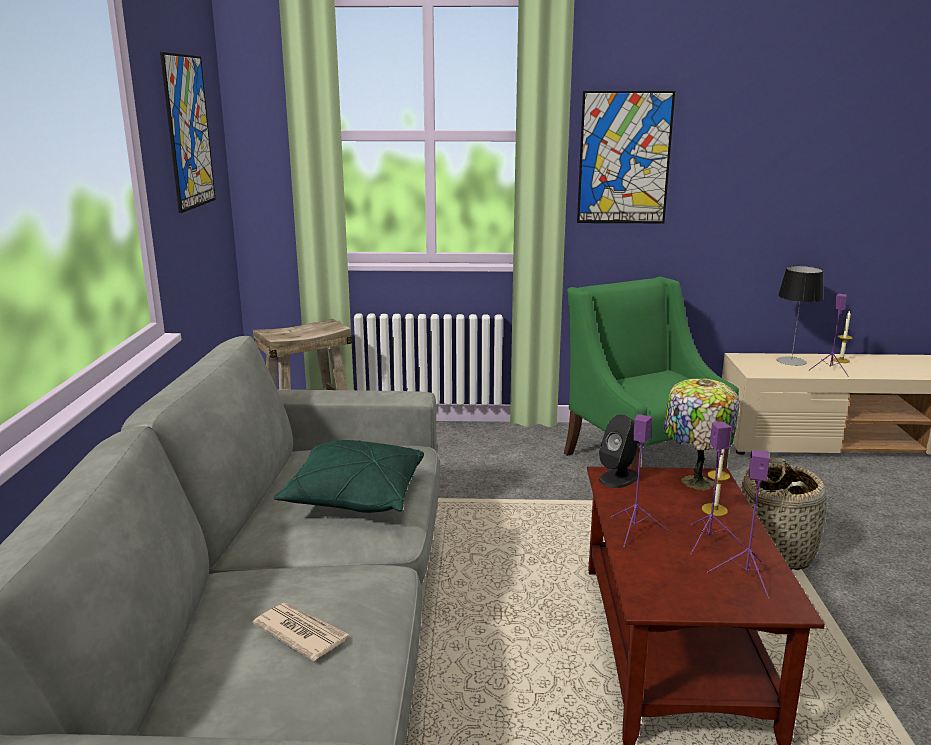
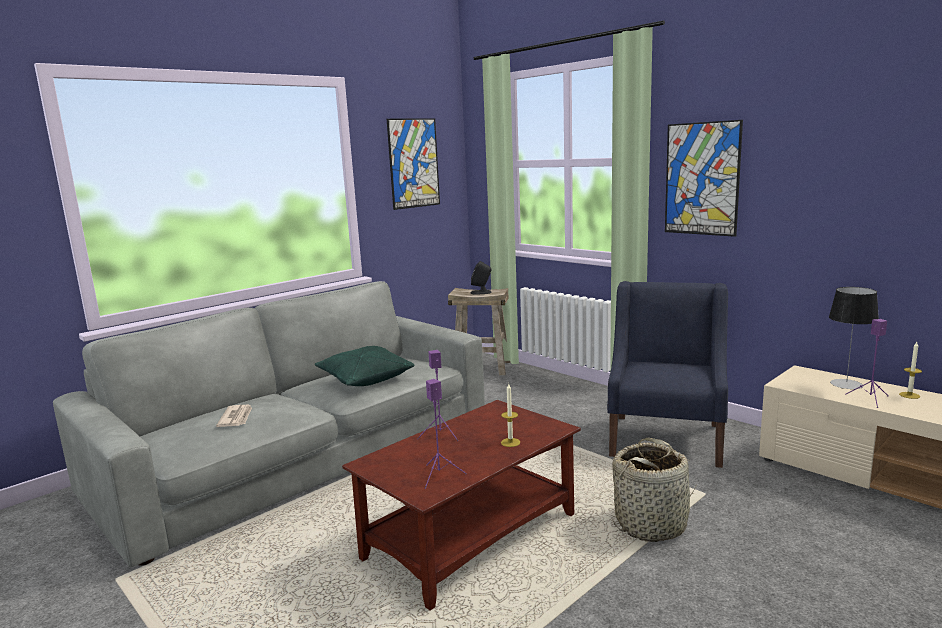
camera: 45 degrees right, 5 degrees down
green armchair [564,277,739,469] -> blue armchair [607,281,728,468]
black speaker [599,415,639,488] -> black speaker moved to [470,261,492,294]
table lamp [663,378,740,490] -> none
purple speaker [690,422,745,555] -> none

